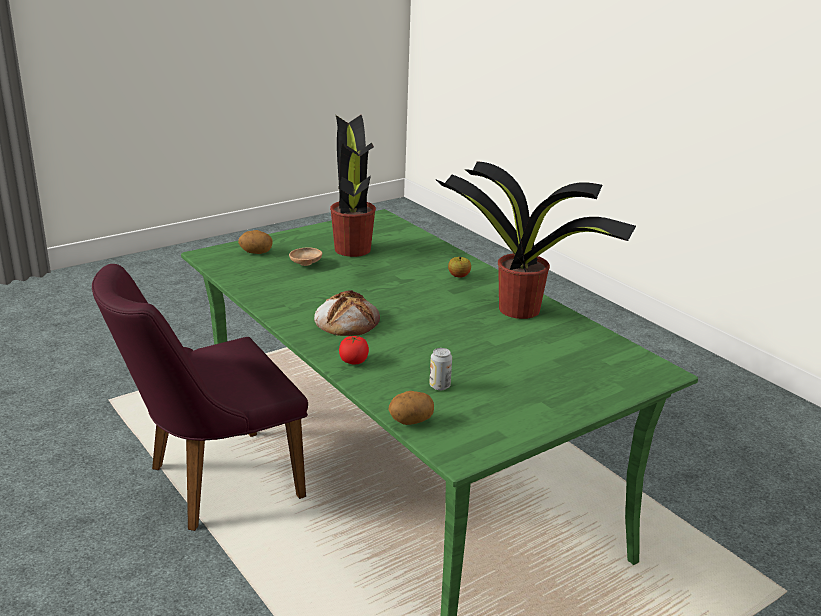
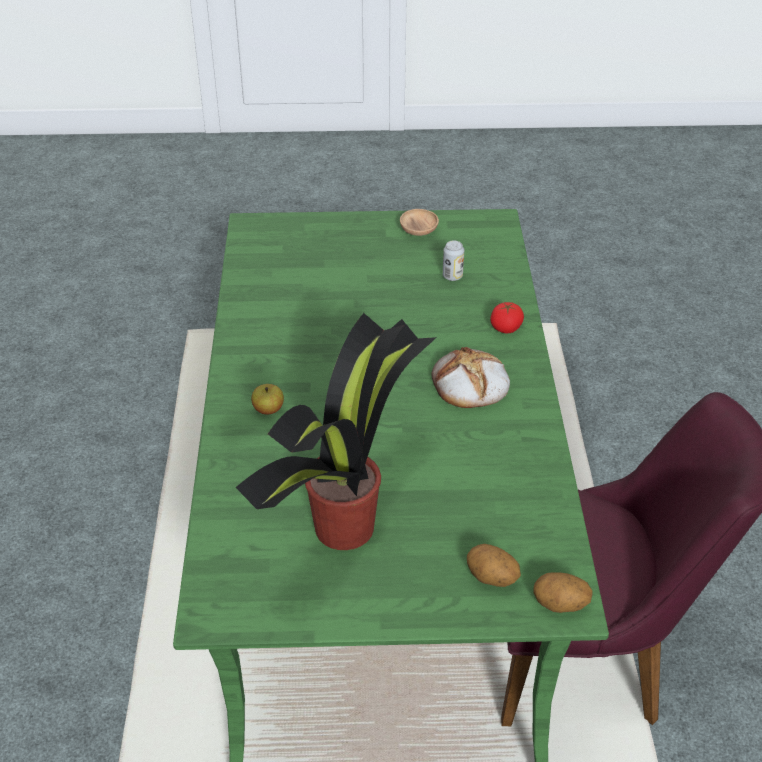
camera: 145 degrees left, 15 degrees up
brown bowl [289,247,322,266] -> brown bowl moved to [400,209,439,236]
potato [388,391,434,425] -> potato moved to [533,572,593,613]
potted plant [435,161,636,319] -> none

